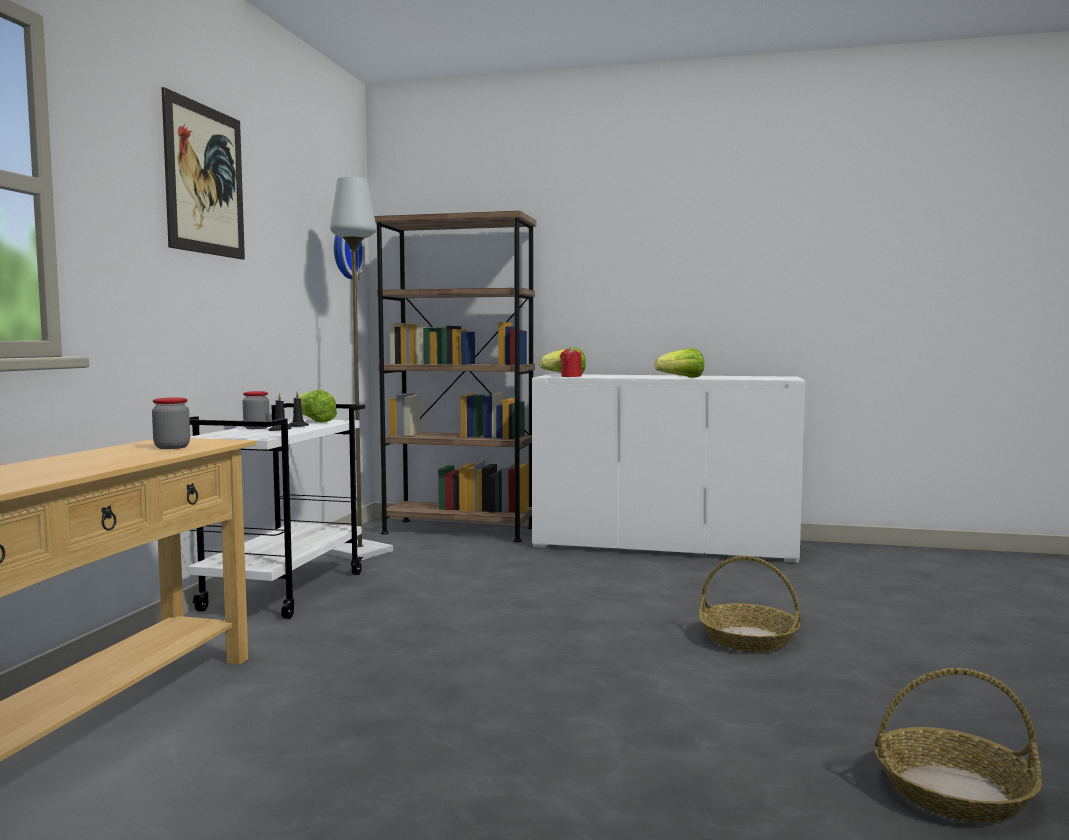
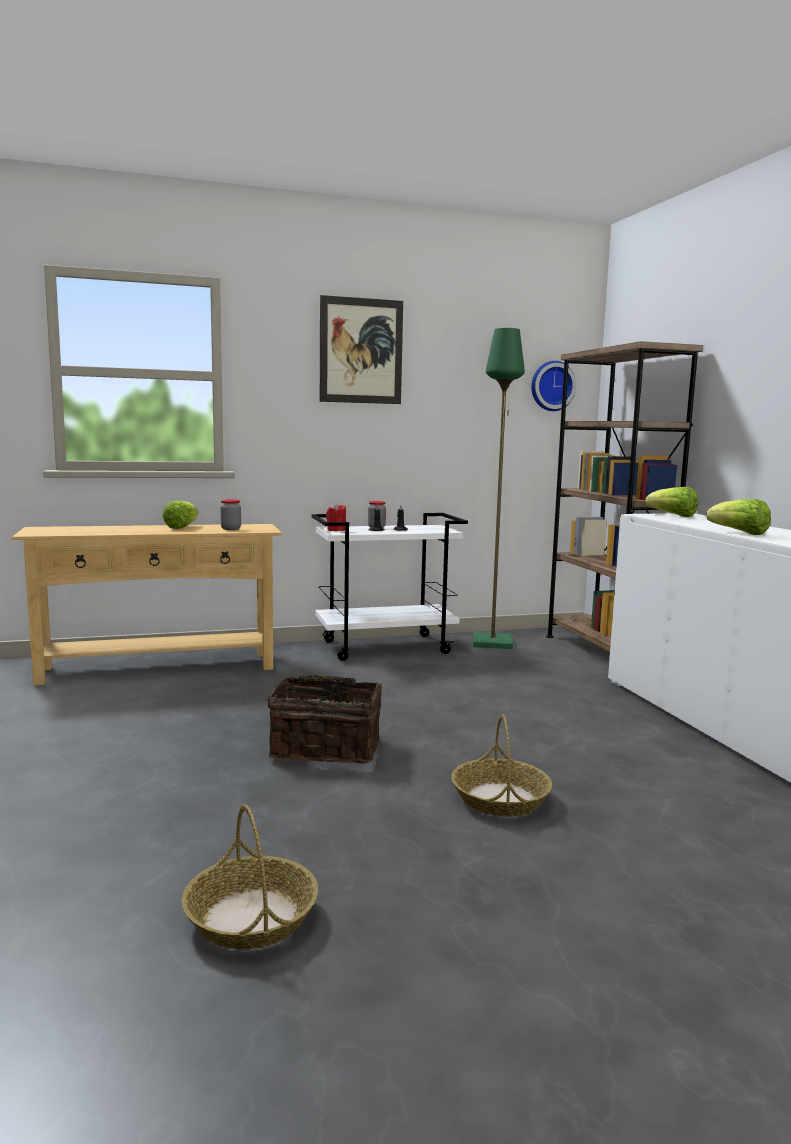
camera: 60 degrees right, 5 degrees up
lettuce [293,389,337,423] -> lettuce moved to [162,500,198,529]
grey floor lamp [327,177,393,560] -> green floor lamp [473,328,525,649]
red candle [560,347,582,377] -> red candle moved to [326,503,346,531]
none -> basket [267,675,382,763]

